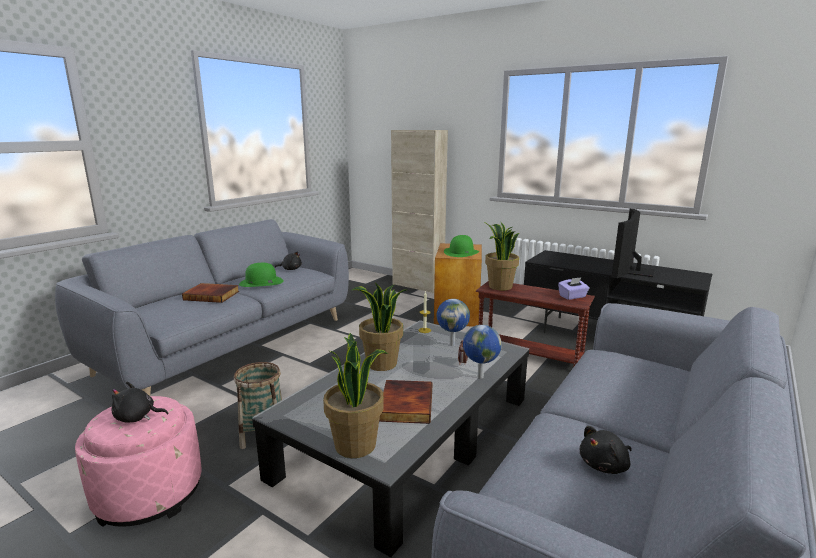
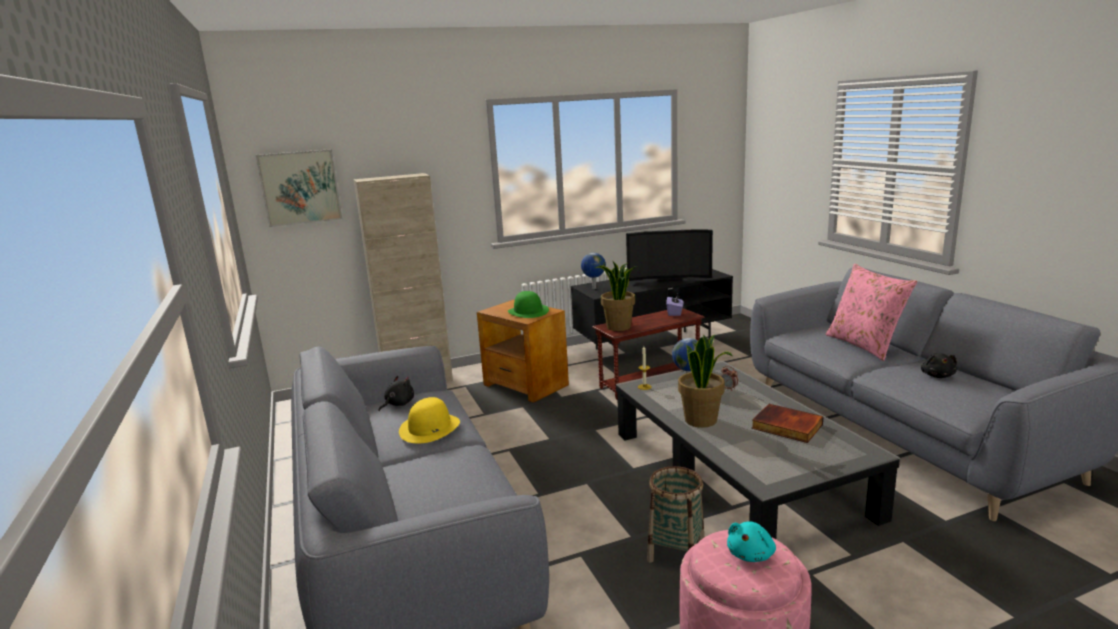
camera: 55 degrees left, 0 degrees up
black plush toy [112,382,169,423] -> turquoise plush toy [727,521,776,562]
book [182,283,239,303] -> none
green hat [239,263,283,287] -> yellow hat [399,397,460,443]
potted plant [323,333,388,458] -> none
globe [463,325,502,379] -> globe moved to [581,253,606,289]
television [612,209,655,278] -> television turned 60 degrees counterclockwise [626,229,713,282]
none -> picture [256,149,342,227]
none -> pink pillow [826,264,917,361]

